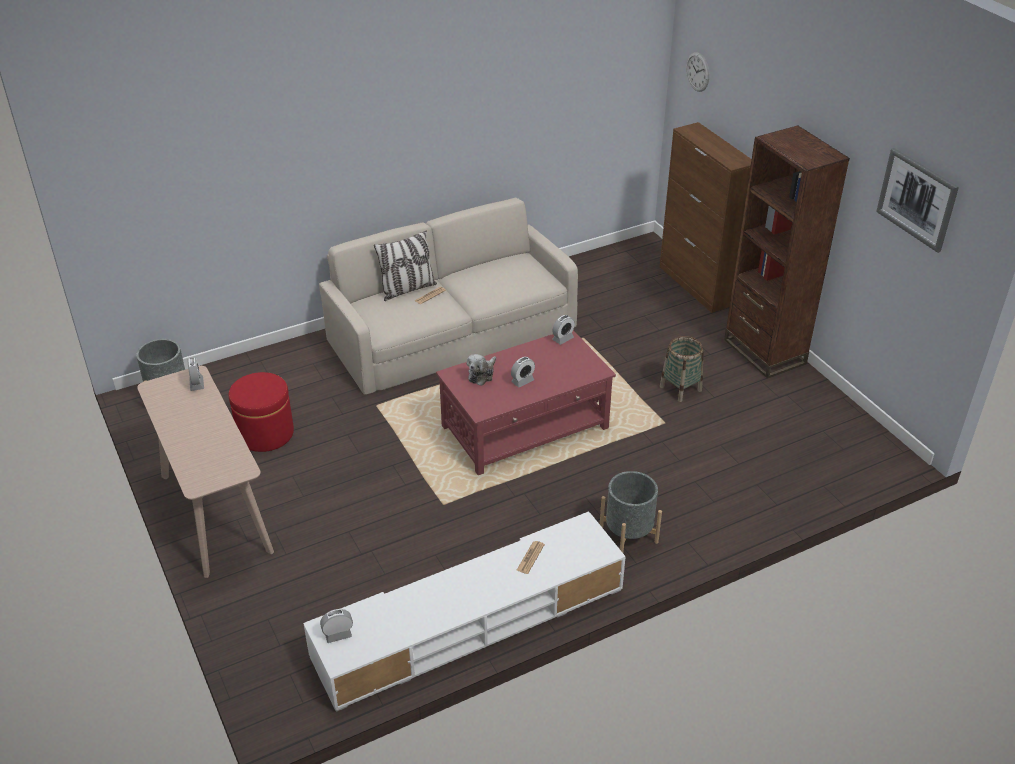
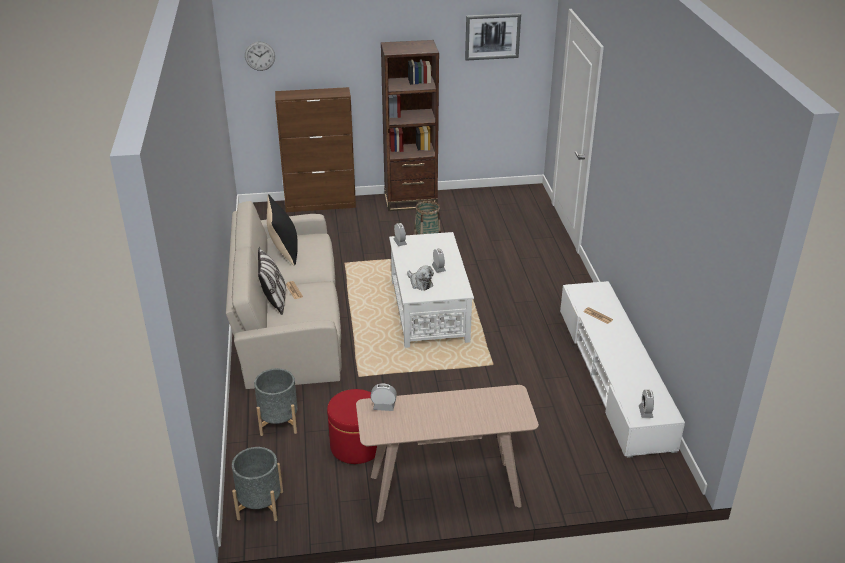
camera: 70 degrees left, 5 degrees down
red coffee table [436,330,616,475] -> white coffee table [389,232,474,348]
grey planter [600,471,662,553] -> grey planter moved to [254,368,298,436]
none -> black pillow [267,194,298,265]

